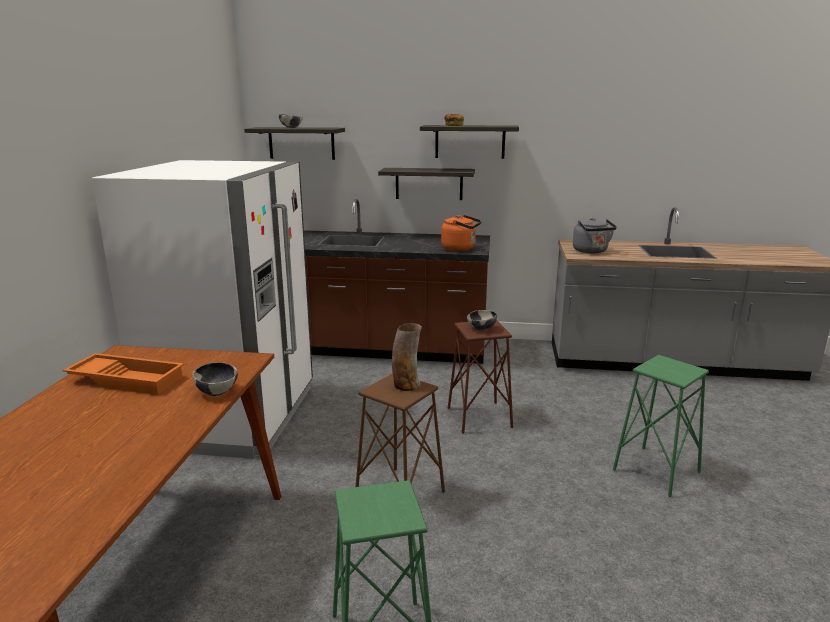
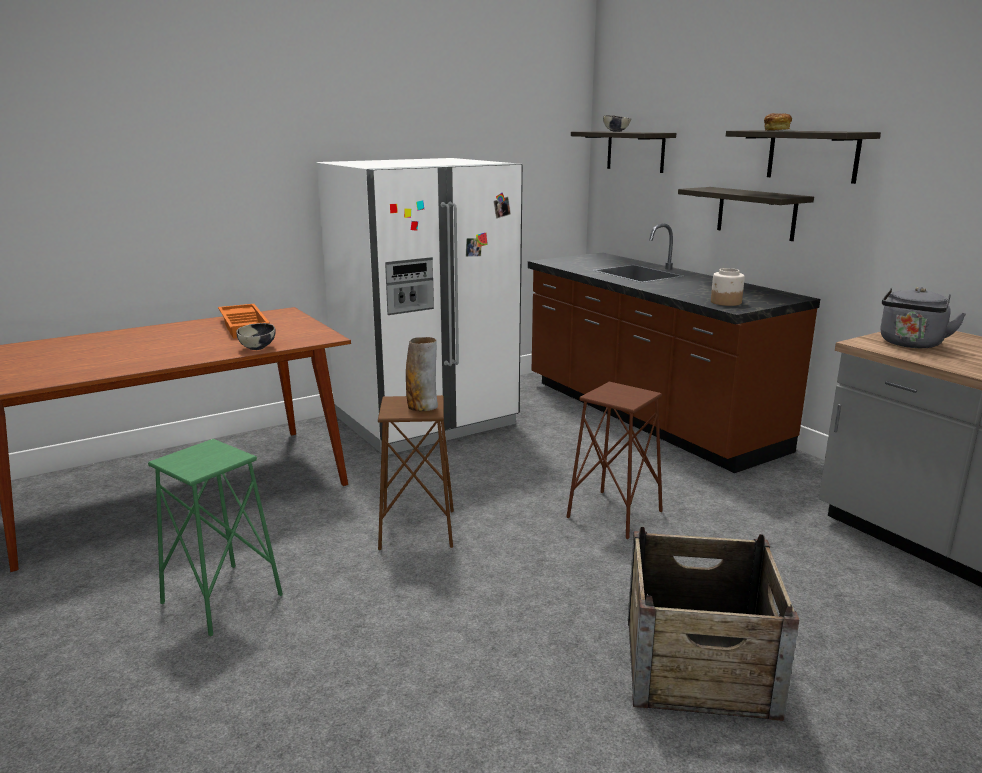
camera: 50 degrees right, 0 degrees up
orange kettle [441,215,482,251] -> jar [711,268,745,306]
bowl [467,310,497,331] -> none
green stool [613,355,709,497] -> crate [628,527,799,721]

